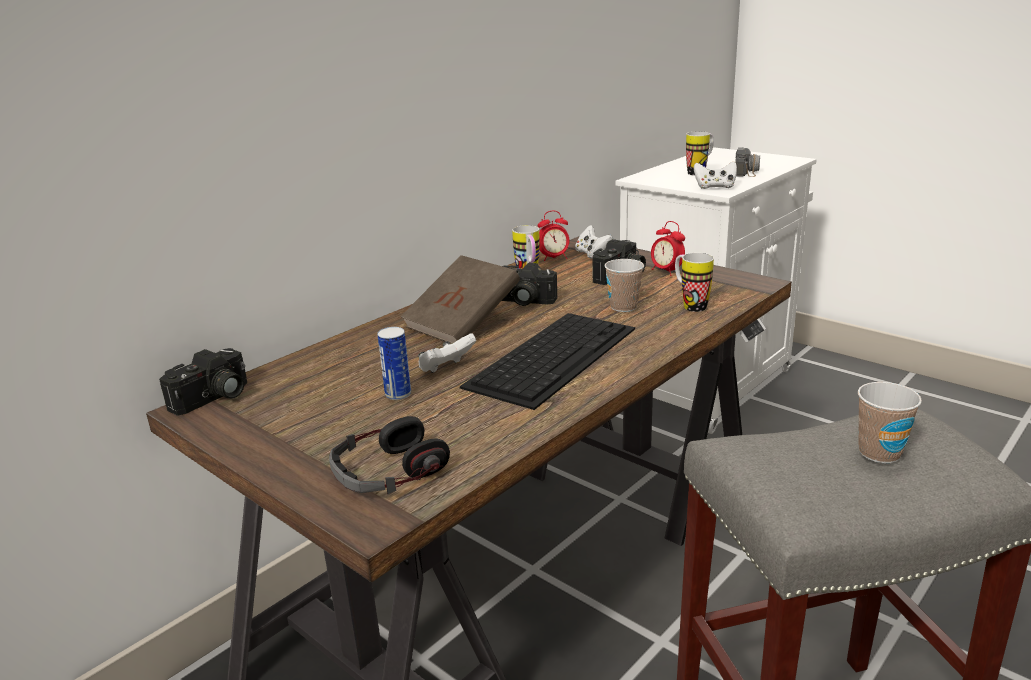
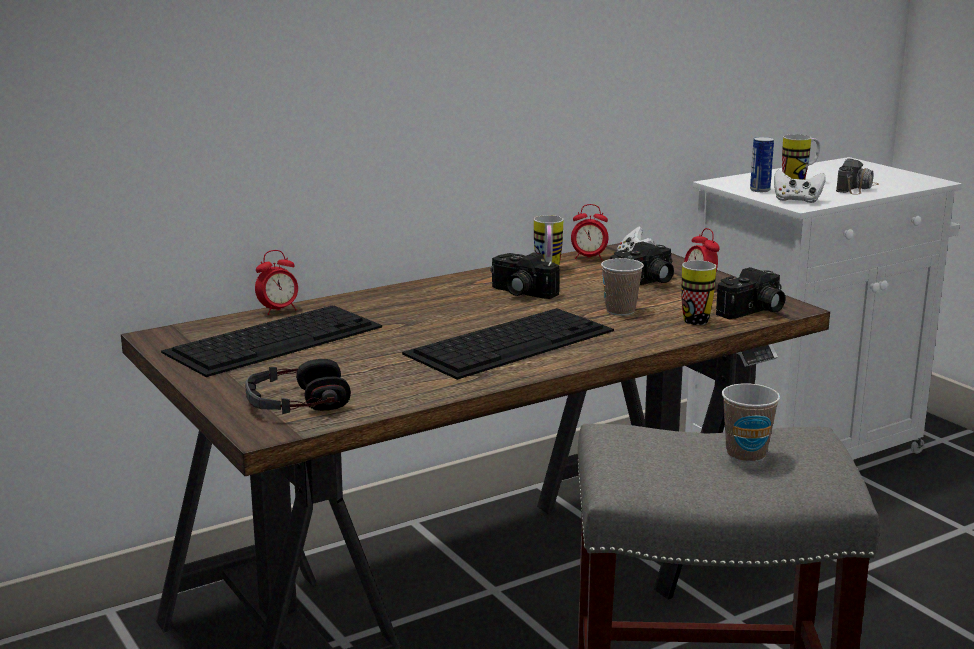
camera: 15 degrees right, 5 degrees down
camera [159,348,247,416] -> camera moved to [716,267,785,319]
can [377,327,411,400] -> can moved to [750,137,774,192]
brown book [400,255,520,344] -> none
white game controller [418,333,476,373] -> none
none -> keyboard [161,306,382,377]
none -> alarm clock [255,250,298,315]

